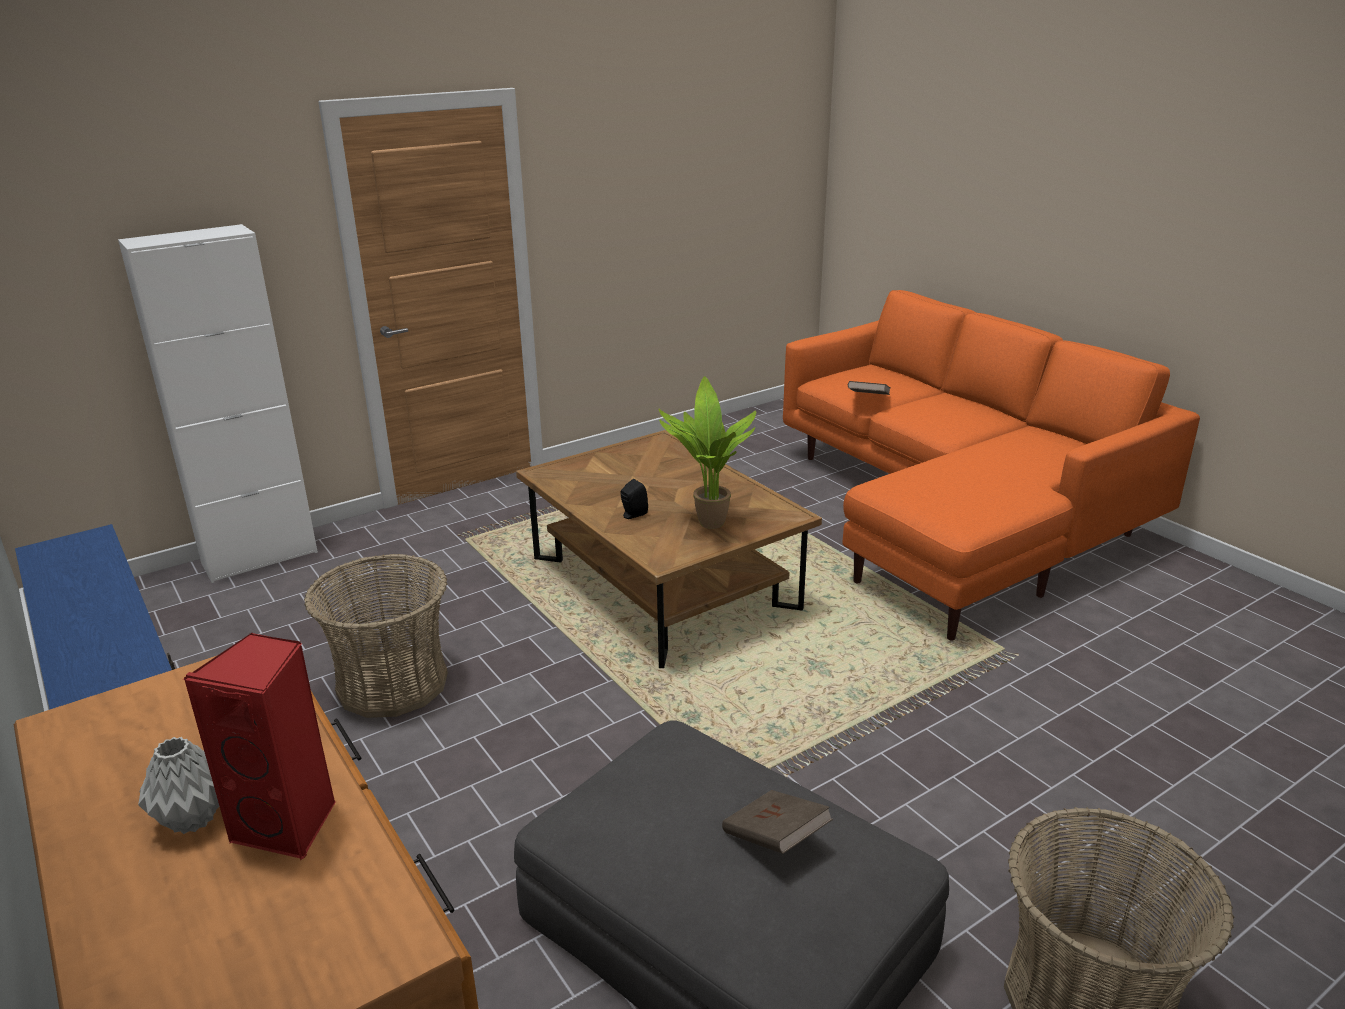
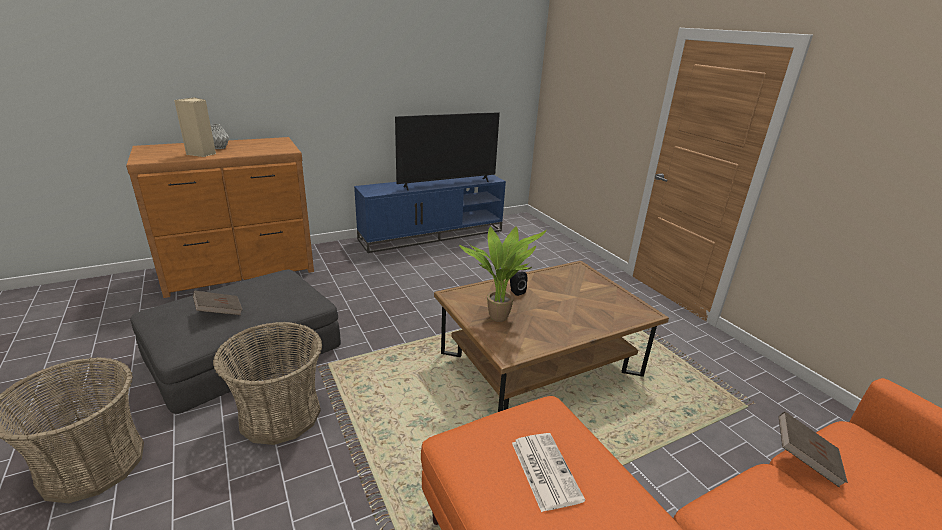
camera: 95 degrees right, 0 degrees up
white cabinet [118,224,318,583] -> none
red speaker [183,633,336,860] -> beige speaker [174,97,216,157]
basket [304,554,448,718] -> basket moved to [213,322,322,445]
none -> television [395,112,500,191]
none -> newspaper [512,433,585,512]

